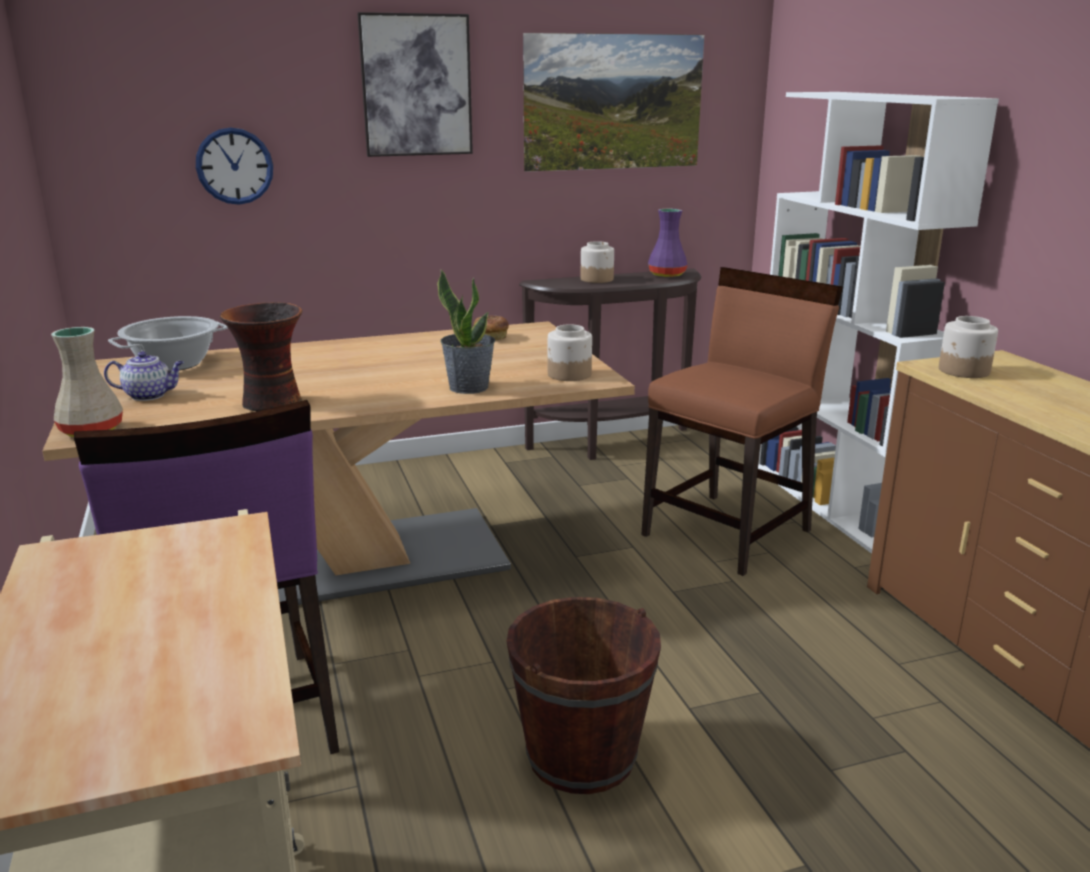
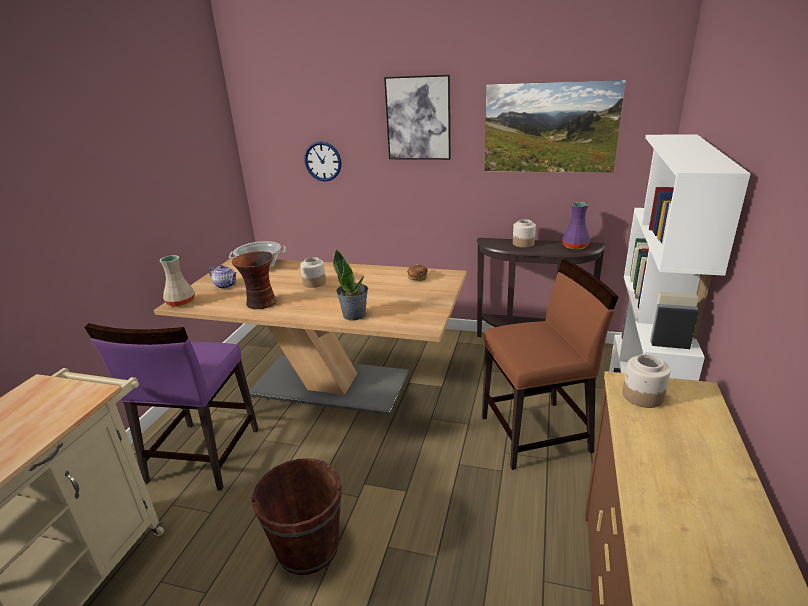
camera: 35 degrees right, 5 degrees up
jar [548,324,592,381] -> jar moved to [300,257,326,288]

